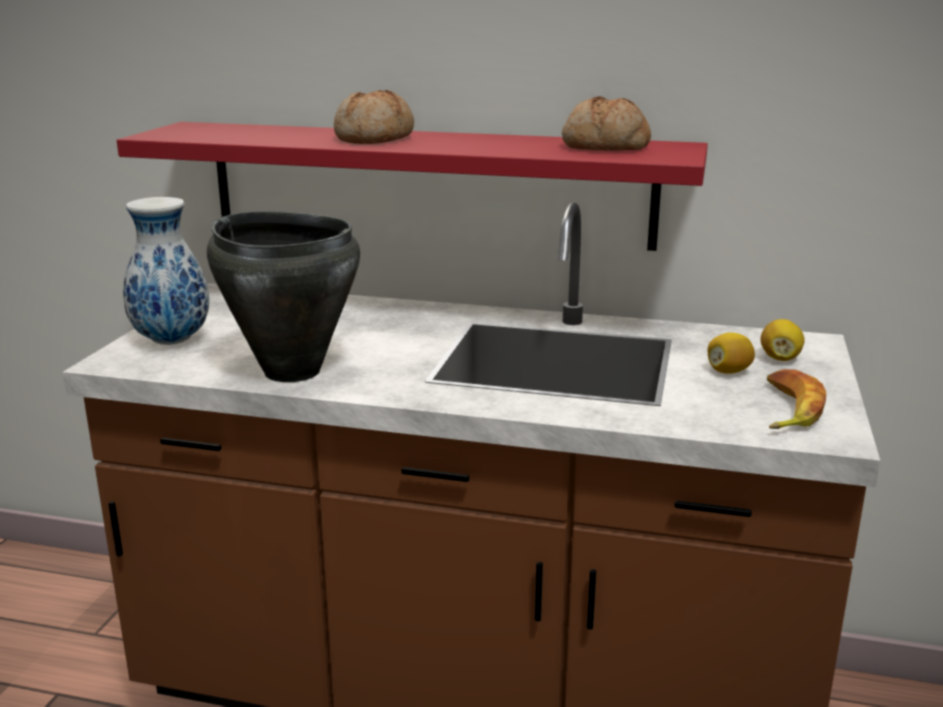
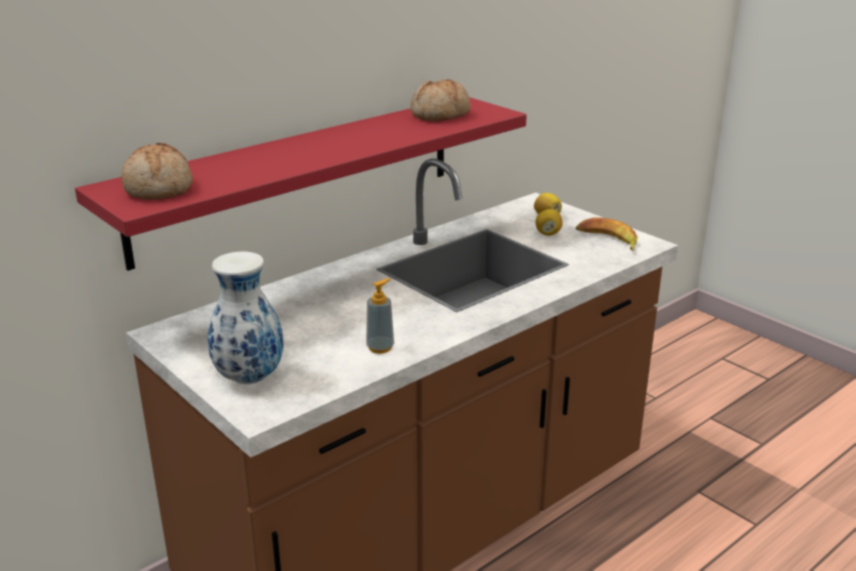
camera: 55 degrees left, 5 degrees up
black cooking pot [207,212,360,382] -> soap dispenser [366,278,394,354]
bread [334,90,414,144] -> bread moved to [121,143,193,200]

